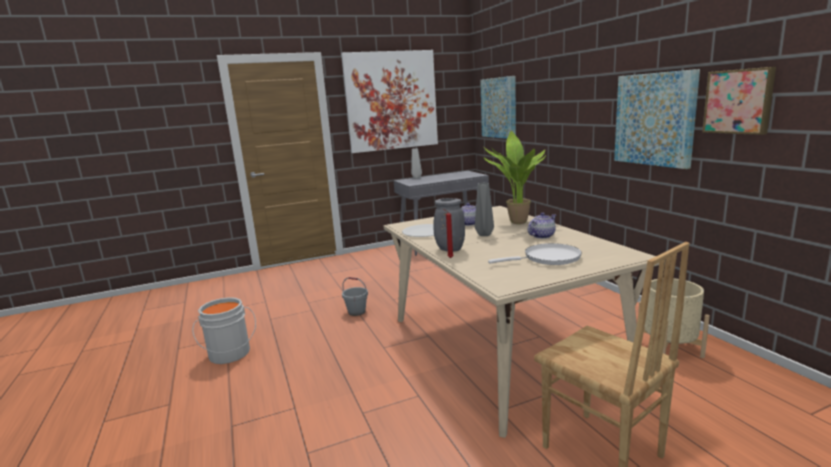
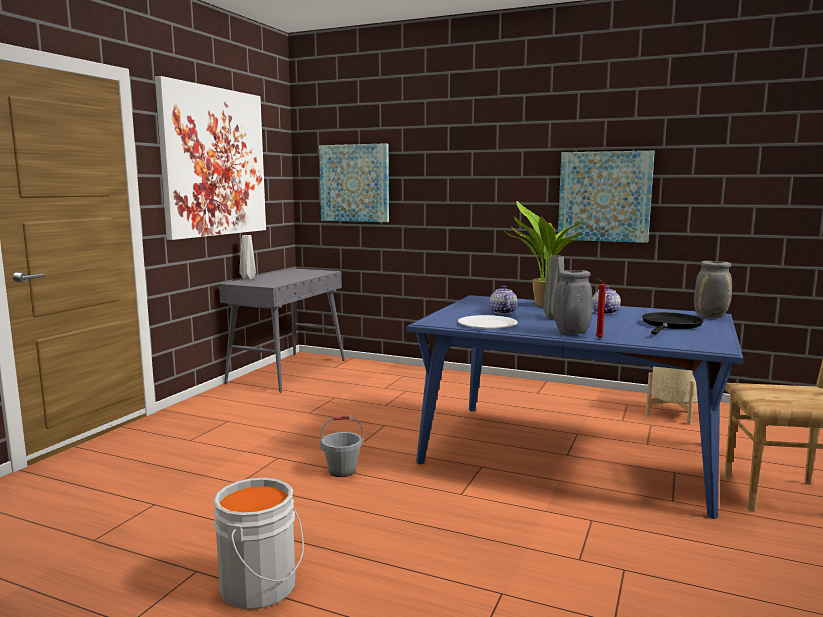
camera: 45 degrees left, 5 degrees down
beige dining table [384,206,659,438] -> blue dining table [407,295,743,519]
white frying pan [488,243,582,265] -> black frying pan [642,312,704,334]
picture [702,67,776,135] -> none
none -> grey vase [694,261,732,318]

